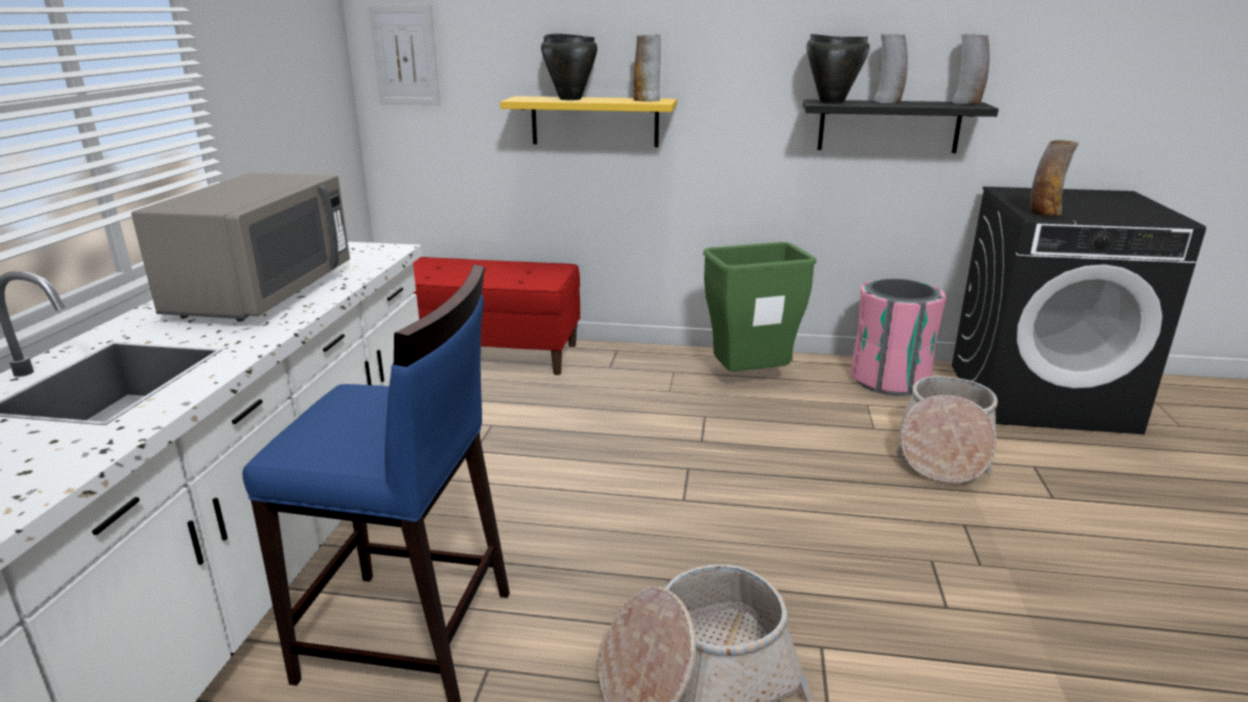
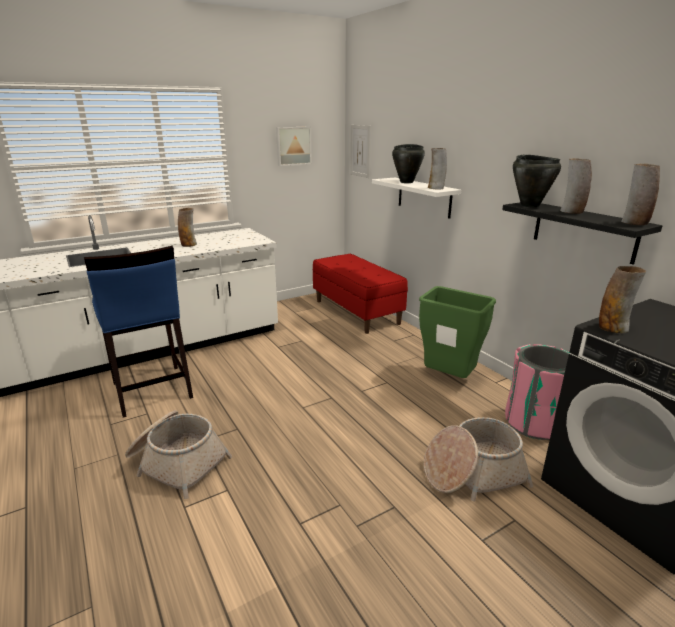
camera: 50 degrees right, 0 degrees up
grey microwave [131,173,350,322] -> vase [178,208,197,247]
yellow shelf [500,96,677,147] -> white shelf [372,178,461,219]
none -> picture [276,127,312,166]

